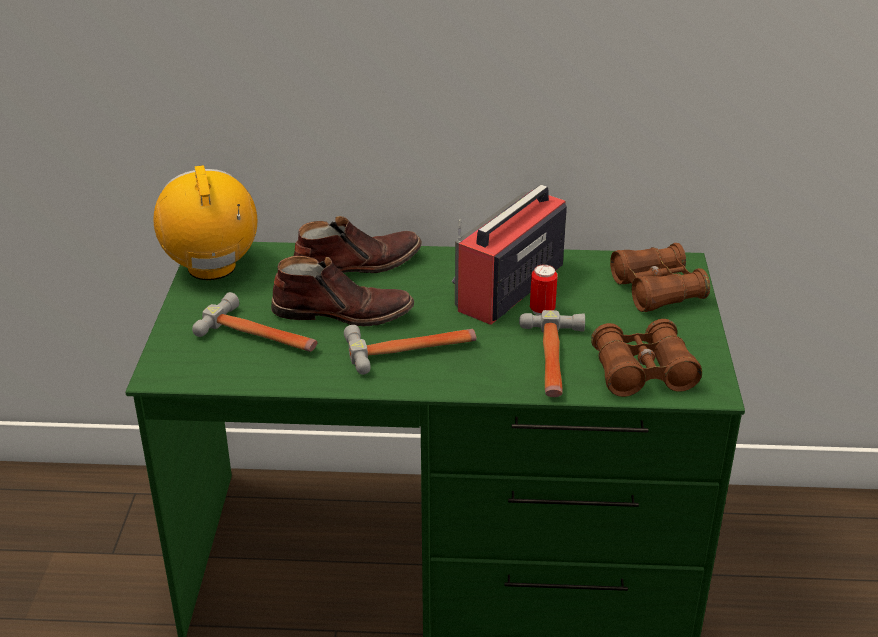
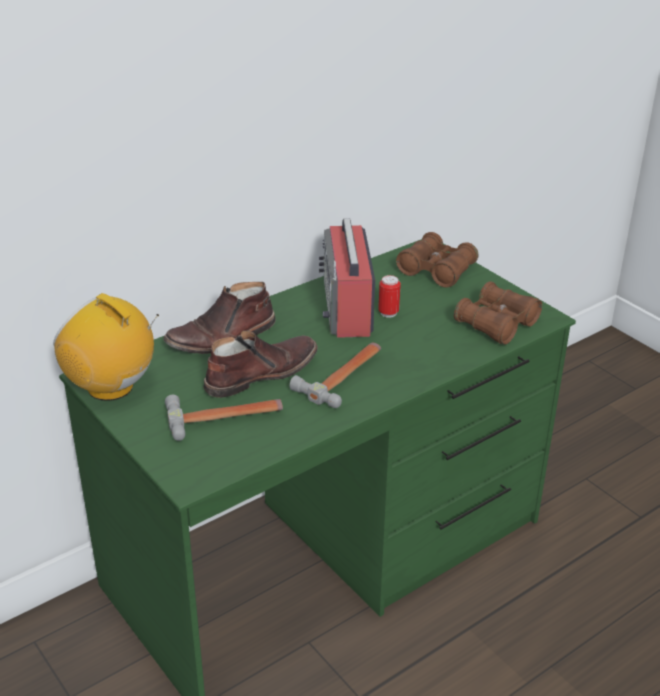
camera: 40 degrees left, 0 degrees up
brown boot [294,216,422,273] -> brown boot turned 150 degrees counterclockwise [163,282,276,354]
hammer [519,310,585,397] -> none

